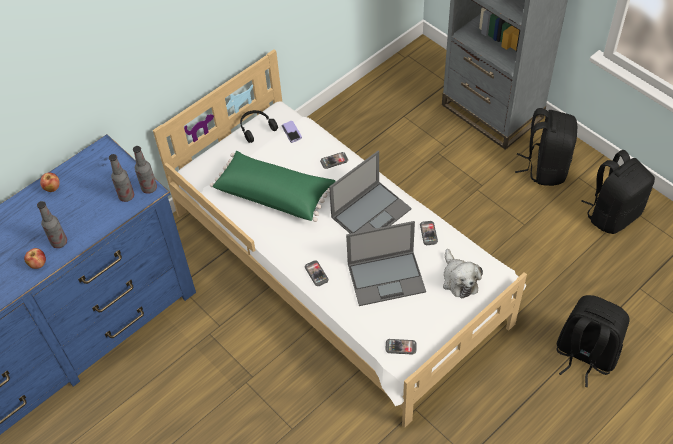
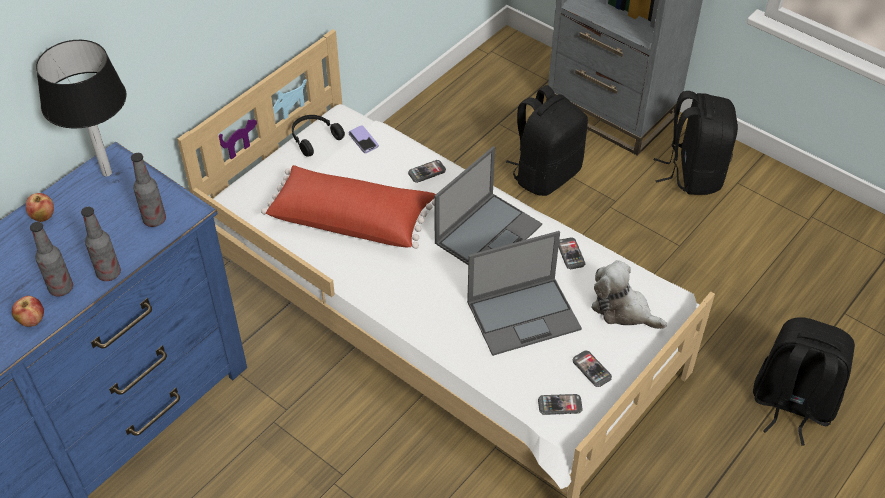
camera: 10 degrees left, 5 degrees down
bottle [133,146,157,194] -> bottle moved to [81,207,121,281]
green pillow [210,151,336,222] -> red pillow [261,165,436,249]
phone [305,260,329,286] -> phone moved to [572,351,612,387]
plush toy [443,249,483,298] -> plush toy turned 150 degrees clockwise [591,260,667,329]
black backpack [581,150,655,234] -> black backpack moved to [506,85,588,196]
none -> black table lamp [36,40,127,176]

